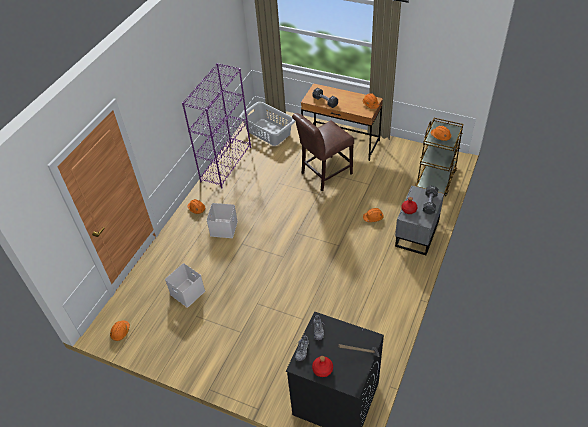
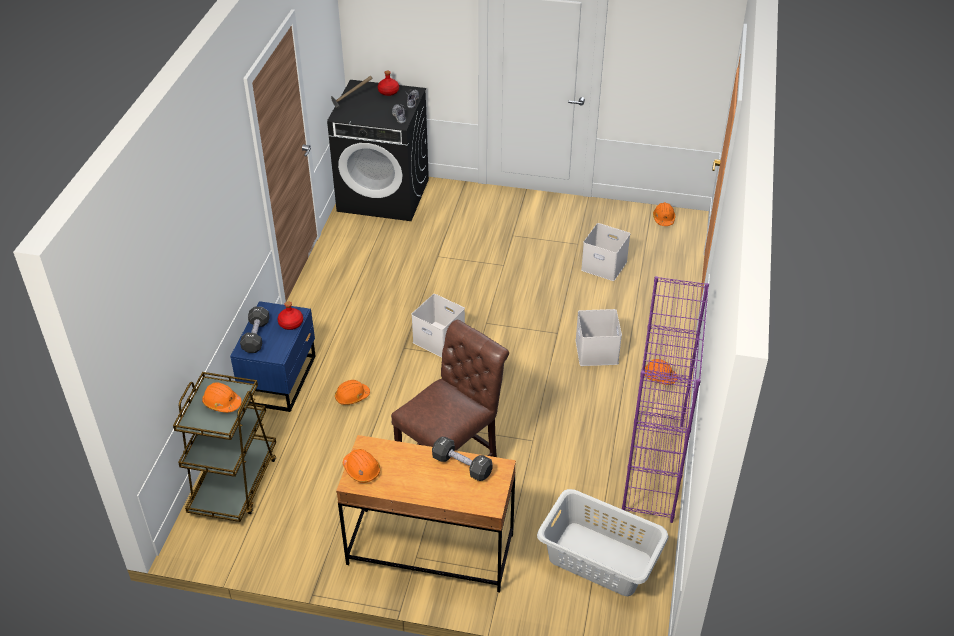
camera: 165 degrees right, 5 degrees down
grey nightstand [395,185,444,255] -> blue nightstand [230,301,316,412]
none -> white storage box [411,294,465,358]

